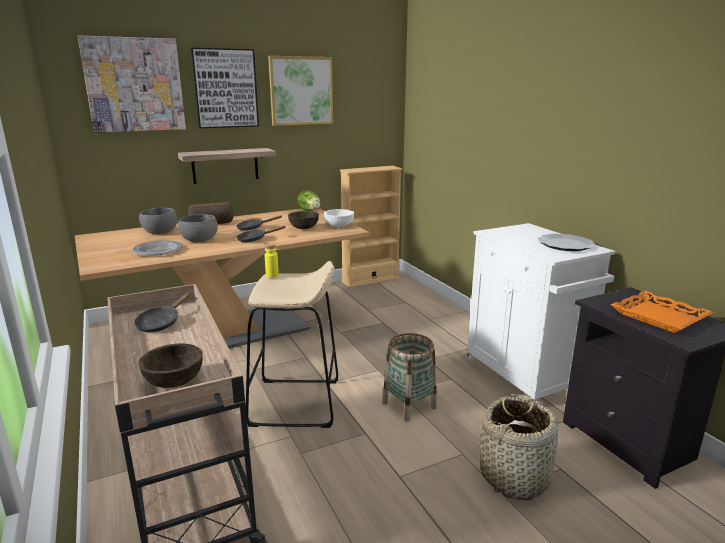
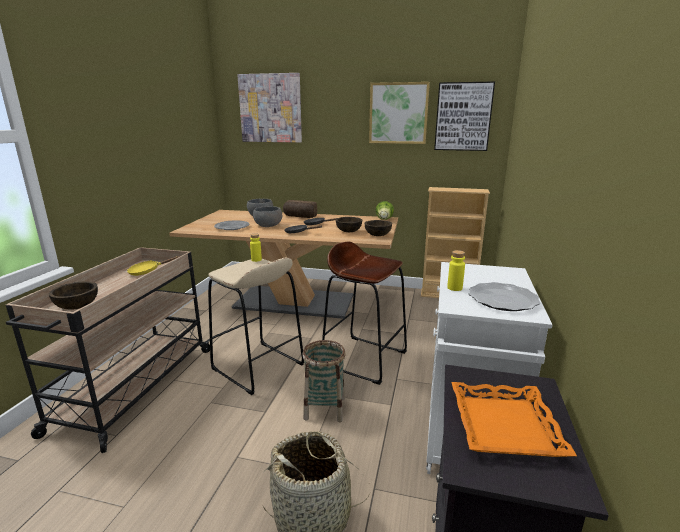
camera: 40 degrees right, 0 degrees up
black frying pan [134,292,191,332] -> yellow frying pan [127,256,180,276]
shelf [178,148,276,184] -> none
picture [191,48,259,128] -> picture moved to [434,81,495,151]
white bowl [324,209,354,227] -> brown bowl [365,220,392,236]
none -> brown stool [322,242,407,385]
none -> yellow bottle [447,250,465,291]

